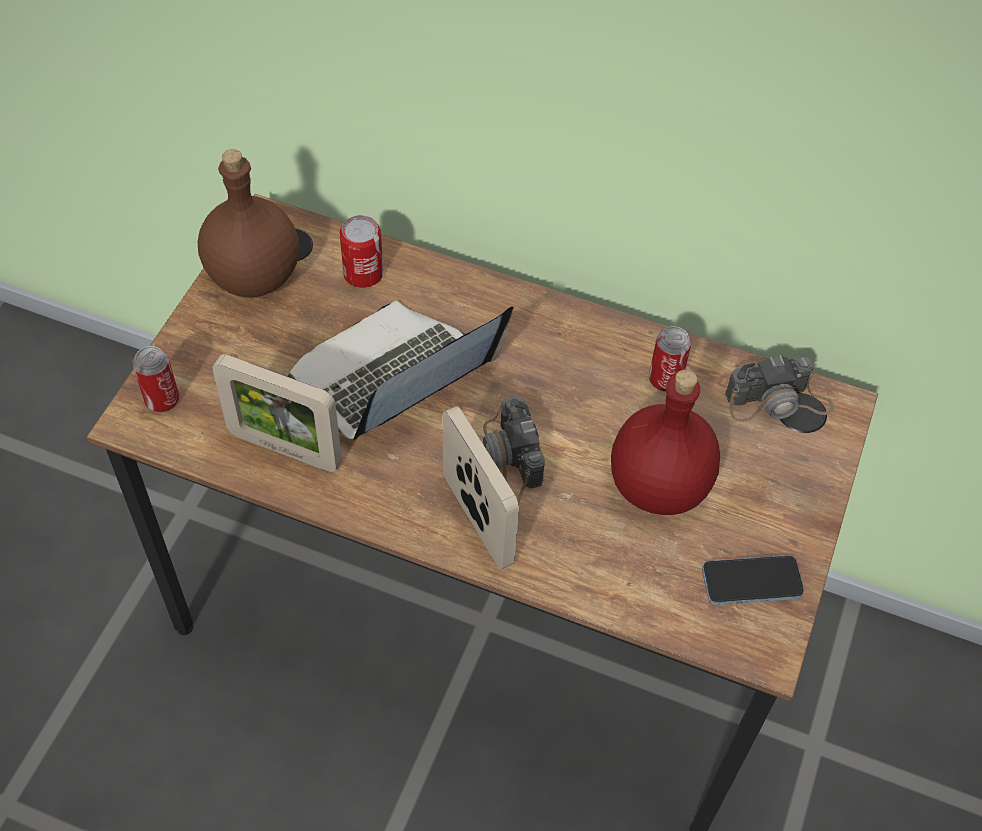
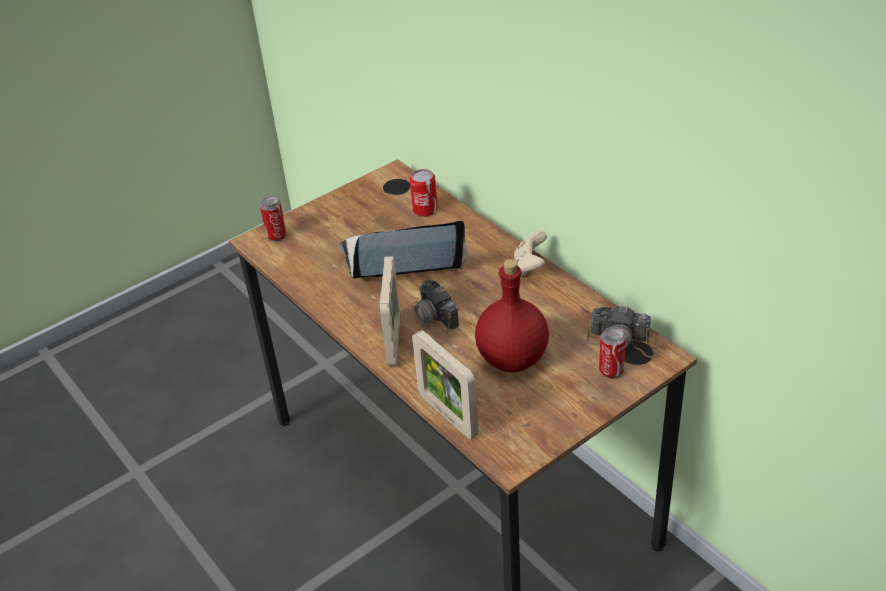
camera: 35 degrees right, 15 degrees down
brown bottle [198,149,299,298] -> none
picture frame [212,354,342,472] -> picture frame moved to [412,330,479,439]
camera [483,396,545,504] -> camera turned 45 degrees counterclockwise [411,279,459,344]
can [649,326,691,392] -> can moved to [599,327,626,378]
phone [702,555,804,605] -> none
none -> beige game controller [514,231,547,277]

